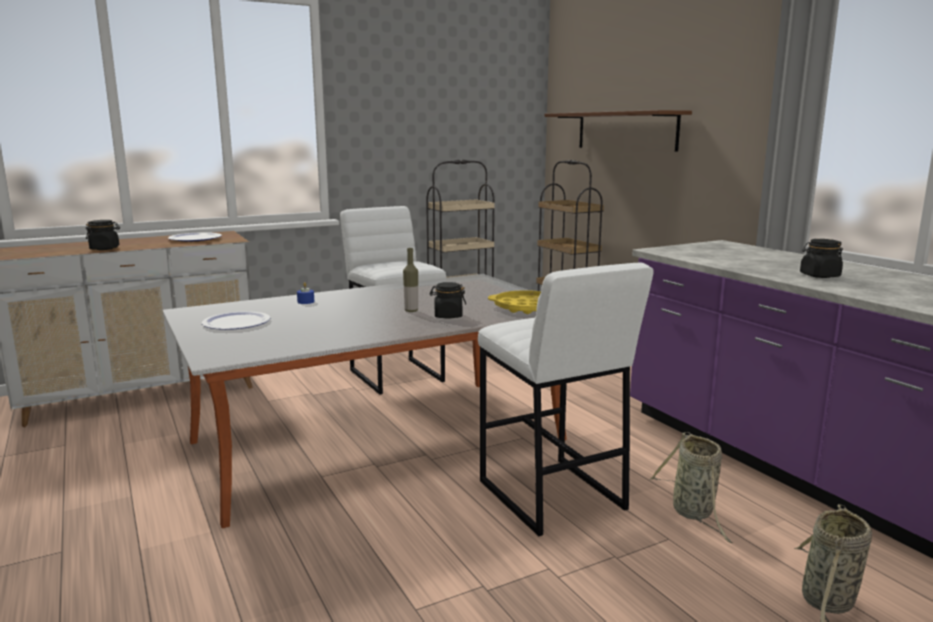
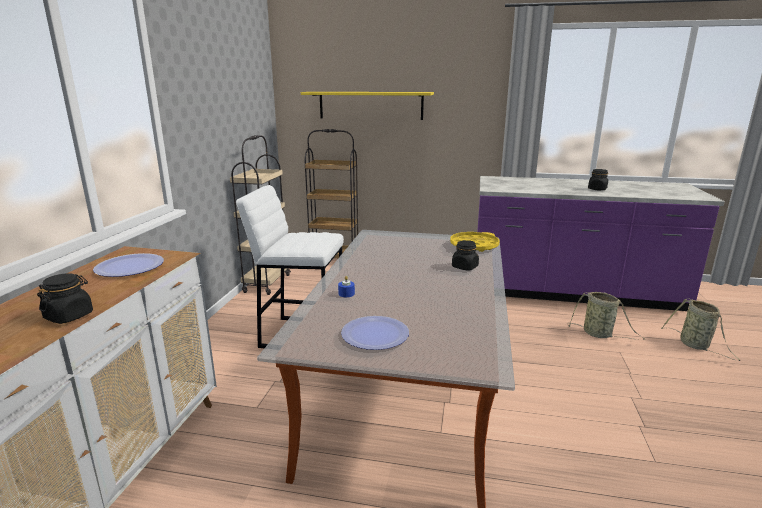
camera: 50 degrees left, 5 degrees up
bottle [403,248,418,312] -> none
white stool [478,263,654,536] -> none
brown shelf [545,110,692,152] -> yellow shelf [301,92,434,120]

